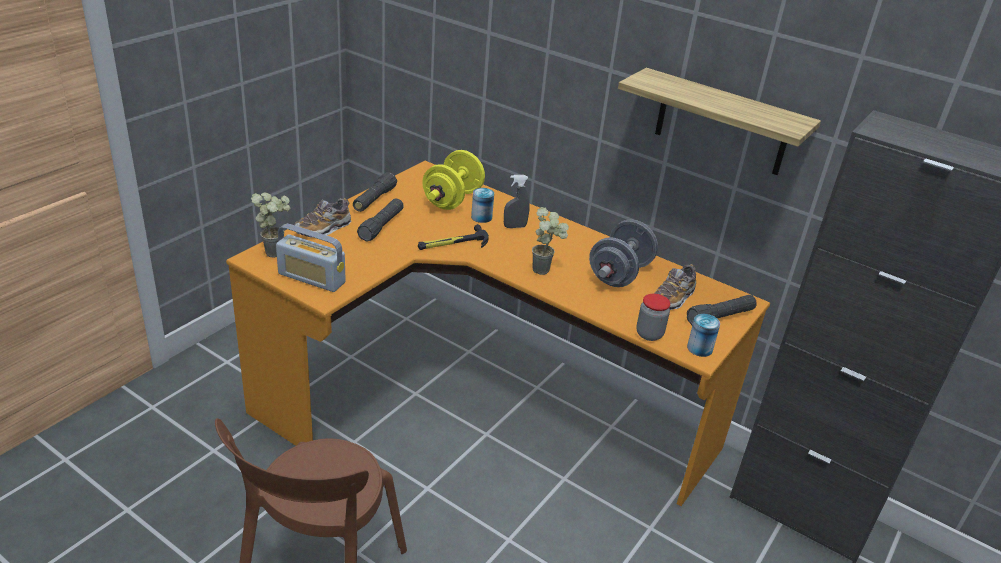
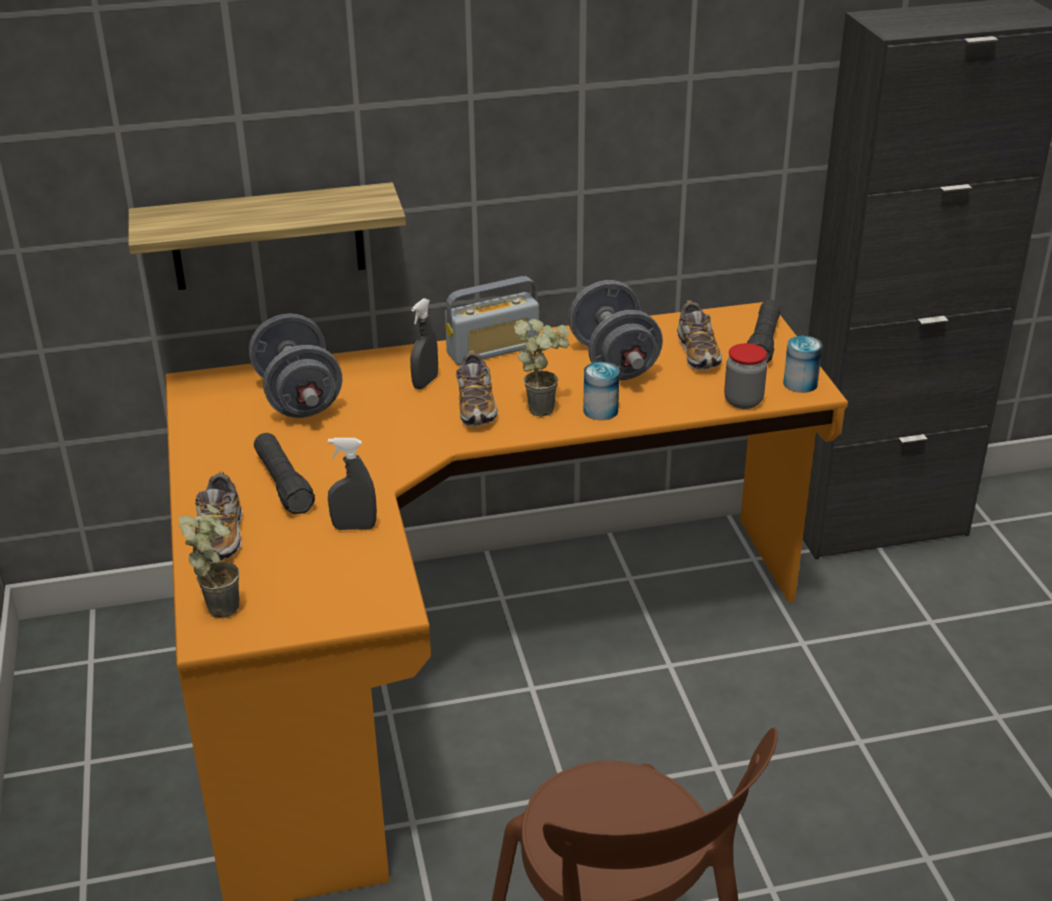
camera: 45 degrees left, 0 degrees up
radio [276,224,346,292] -> radio moved to [445,276,539,365]
black flashlight [353,172,397,212] -> none
hammer [418,224,489,250] -> none
yellow dumbbell [423,150,485,210] -> grey dumbbell [249,314,342,418]
can [471,188,494,223] -> can moved to [583,362,619,420]
shelf [618,68,821,175] -> shelf moved to [128,182,406,290]
none -> grey spray bottle [328,438,377,530]
none -> shoe [456,351,498,427]

